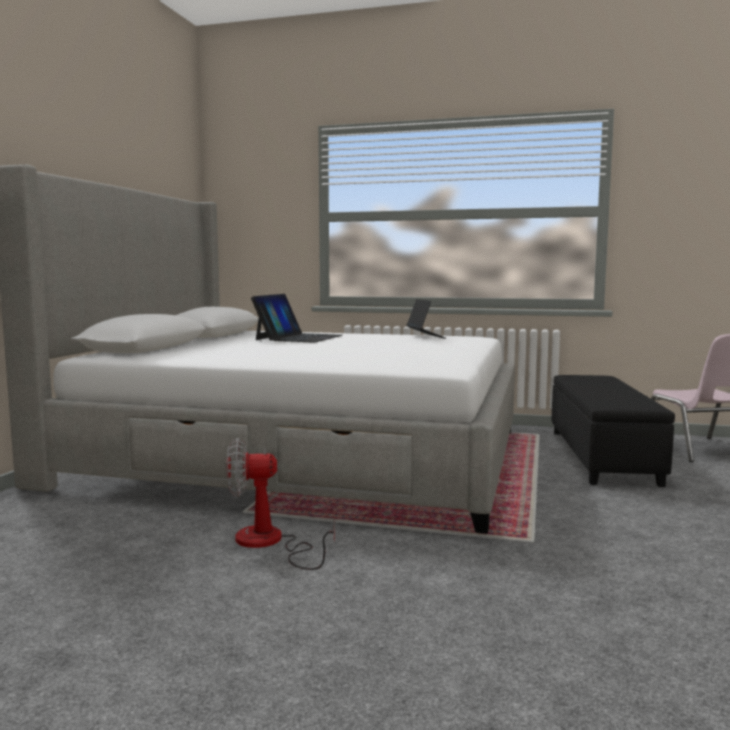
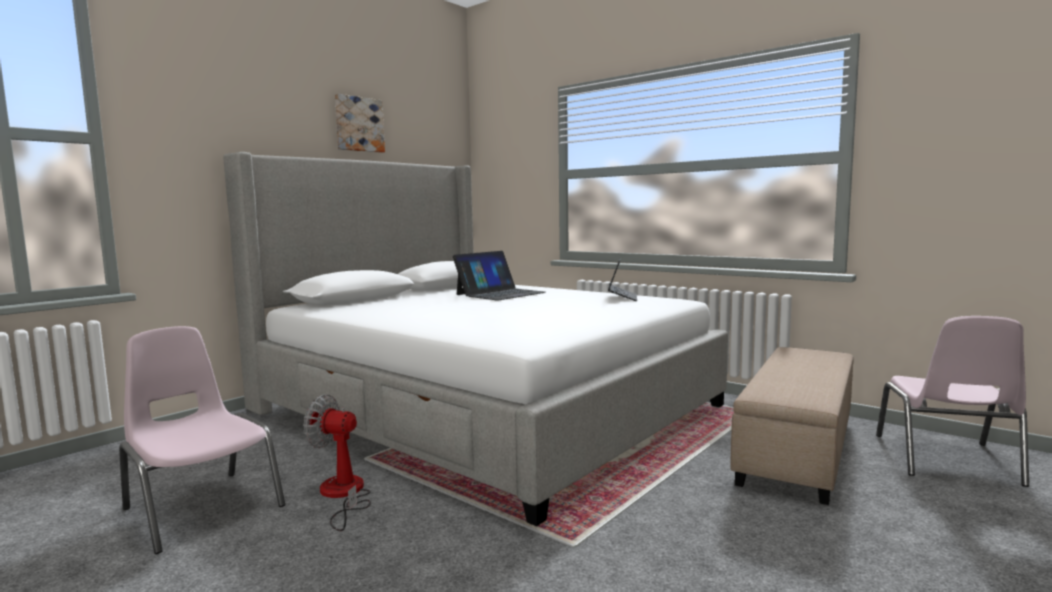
camera: 25 degrees right, 0 degrees up
black ottoman [552,375,675,487] -> beige ottoman [730,347,853,505]
none -> pink chair [119,326,285,554]
none -> picture [335,94,385,153]

